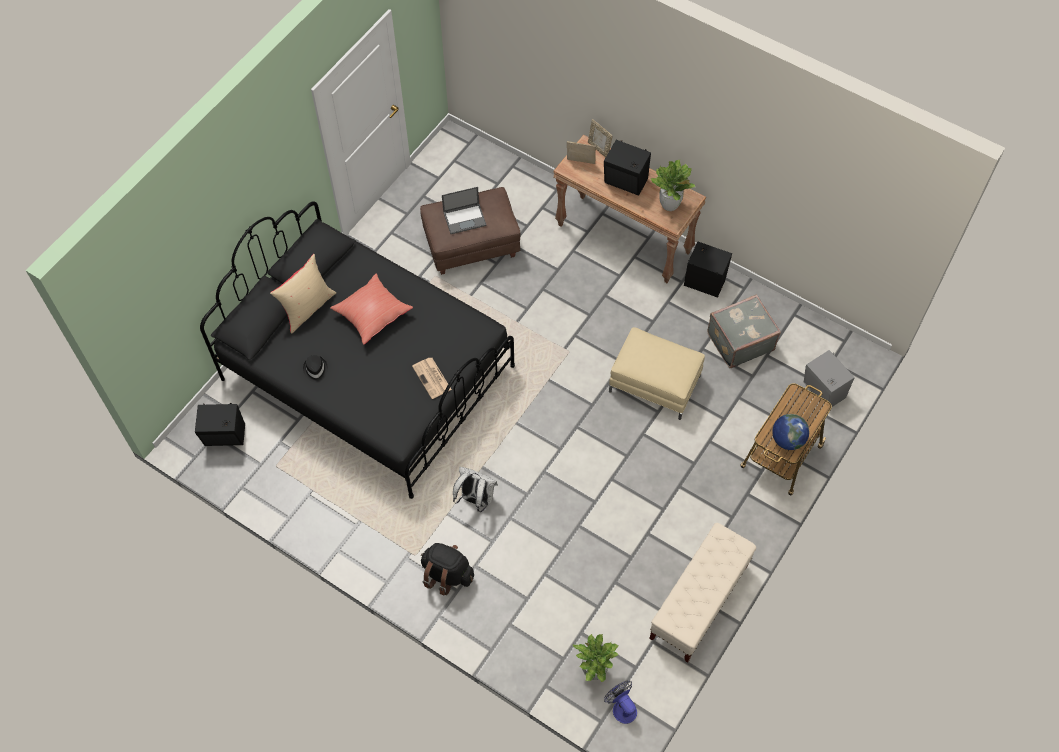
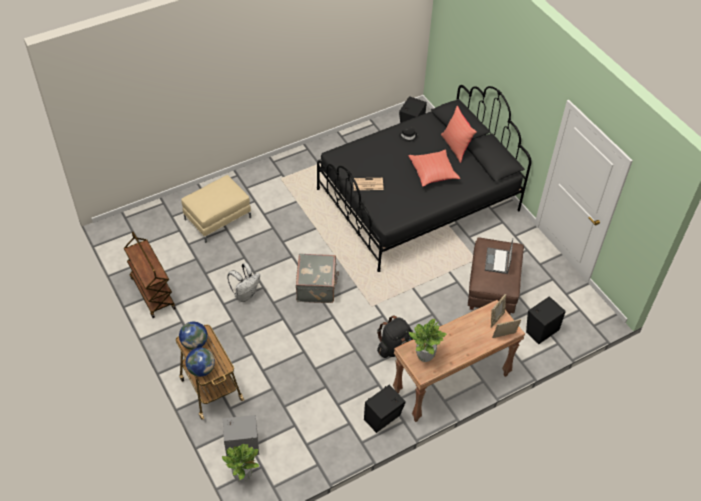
camera: 115 degrees right, 10 degrees down
beige pillow [270,254,336,334] -> red pillow [441,106,477,163]
black backpack [421,543,474,596] -> black backpack moved to [377,315,413,358]
white backpack [453,467,498,512] -> white backpack moved to [227,263,260,302]
potted plant [572,634,618,683] -> potted plant moved to [222,444,259,482]
black speaker [604,140,651,196] -> black speaker moved to [526,296,566,344]
fan [604,681,637,724] -> none
beige ottoman [609,327,705,420] -> beige ottoman moved to [181,175,251,243]
beige bench [649,523,756,663] -> brown cart [124,231,176,318]
grey suitcase [707,294,781,368] -> grey suitcase moved to [296,253,339,303]
none -> globe [186,348,215,377]

